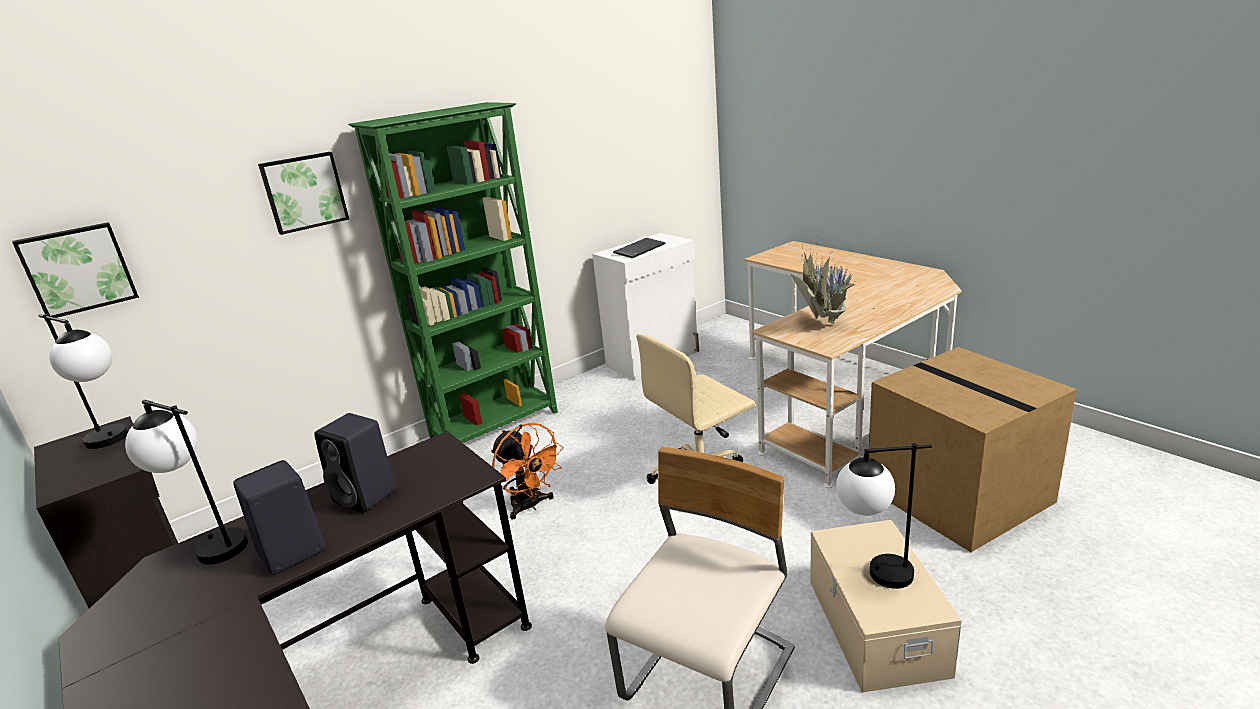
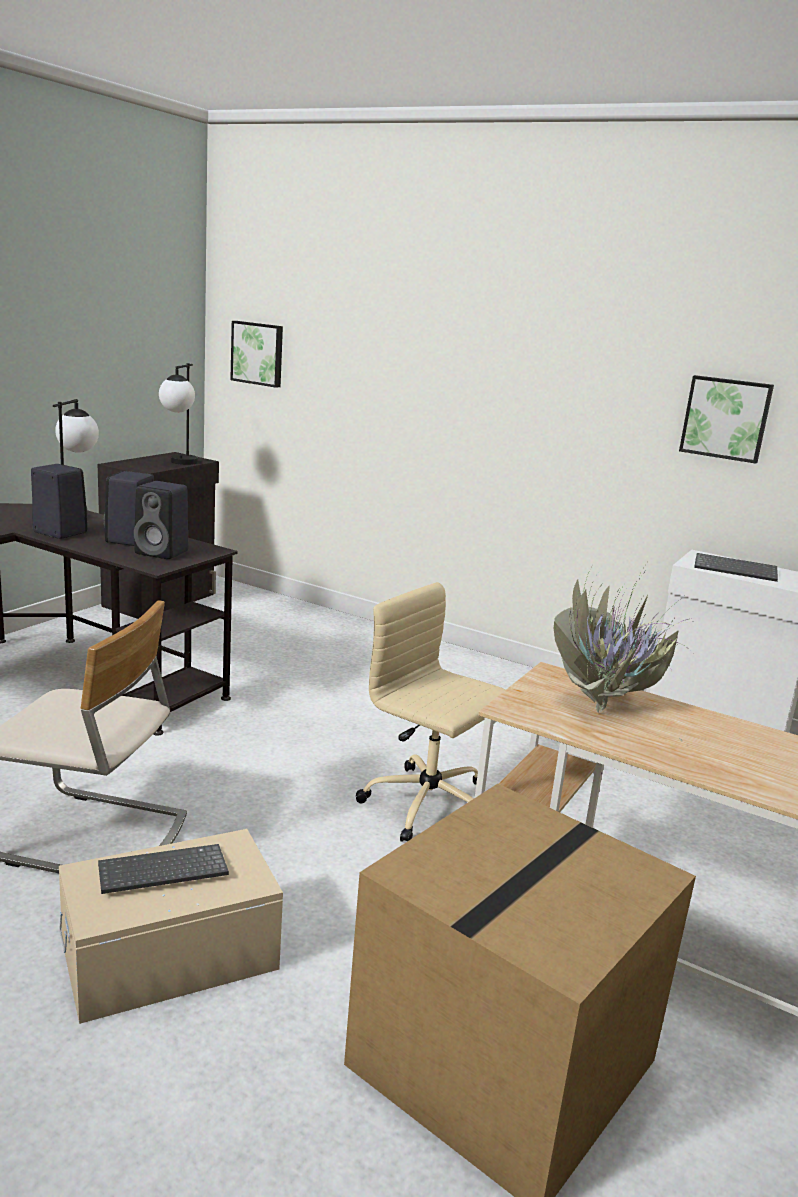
camera: 65 degrees right, 5 degrees down
picture [258,152,349,235] -> picture moved to [679,375,774,464]
green bookcase [348,102,558,443] -> none
orange fan [491,423,564,520] -> none
table lamp [836,443,932,589] -> keyboard [98,844,229,894]
none -> black speaker [134,481,189,559]

